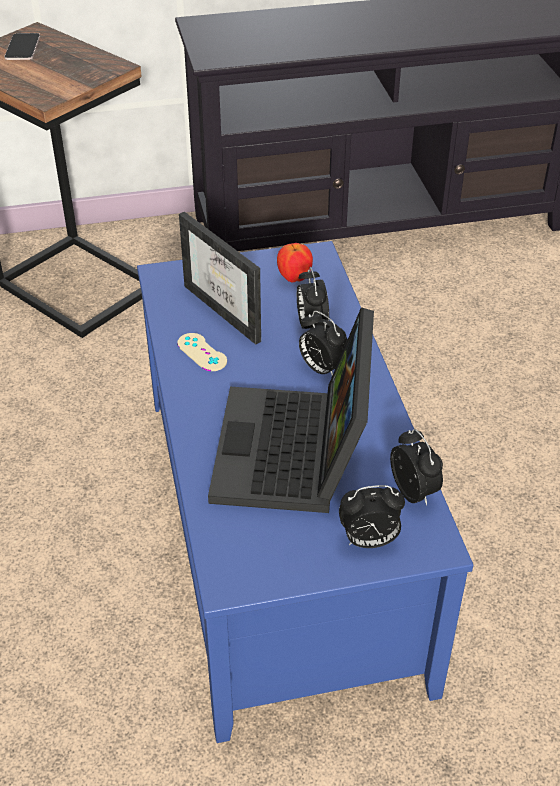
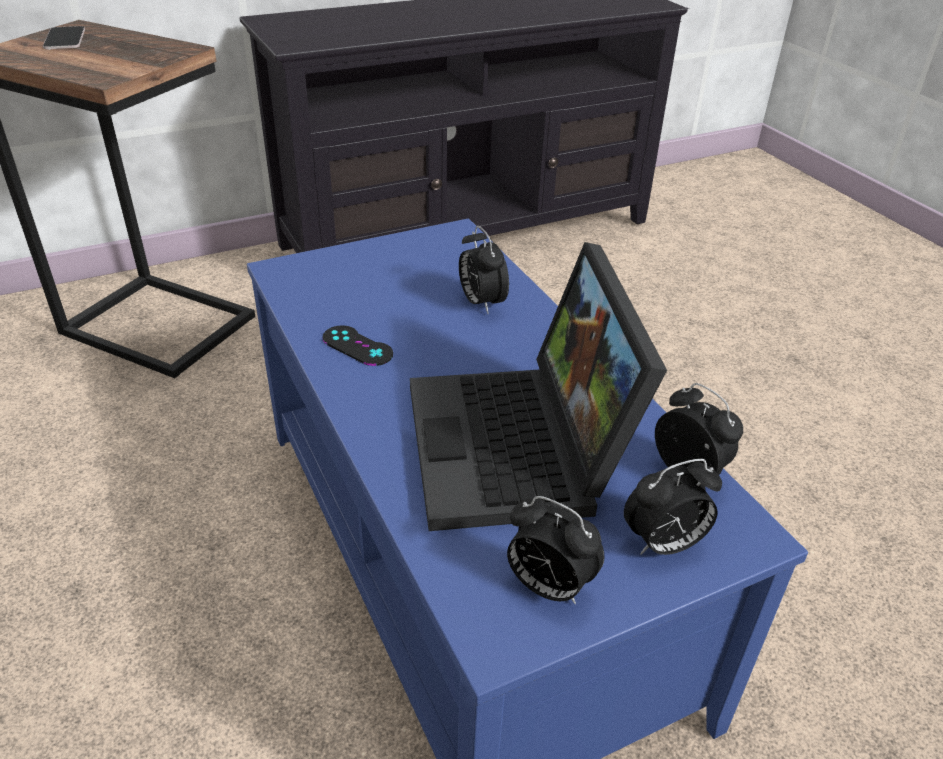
camera: 15 degrees left, 5 degrees down
beige game controller [177,333,227,371] -> black game controller [323,326,393,366]
picture frame [179,212,261,345] -> none
apple [277,243,313,283] -> none
alarm clock [299,311,348,376] -> alarm clock moved to [507,496,605,605]

